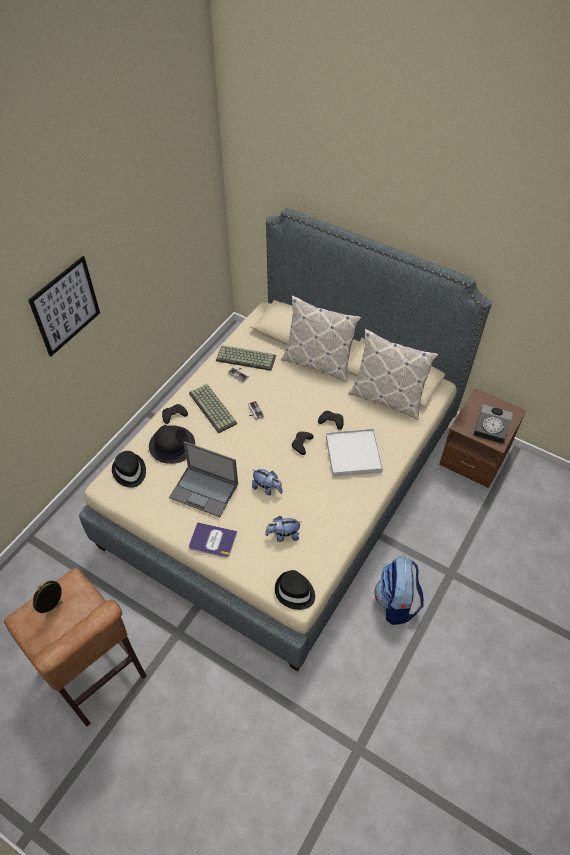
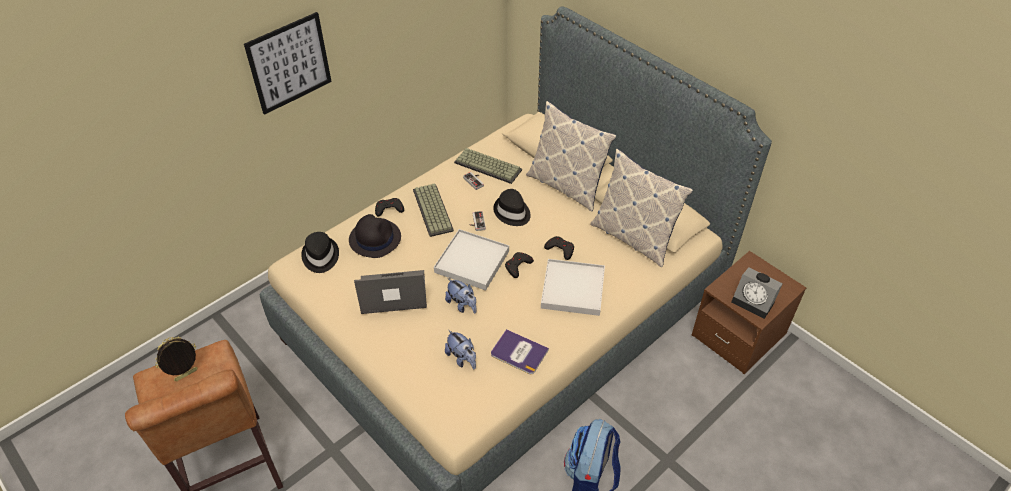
camera: 15 degrees right, 5 degrees down
laptop [169,441,238,517] -> laptop turned 135 degrees clockwise [354,270,427,314]
book [189,522,237,558] -> book moved to [491,329,549,374]
plush toy [265,516,301,542] -> plush toy turned 135 degrees counterclockwise [445,330,476,369]
black hat [275,570,315,610] -> black hat moved to [494,189,531,226]
none -> white tray [434,229,509,291]

